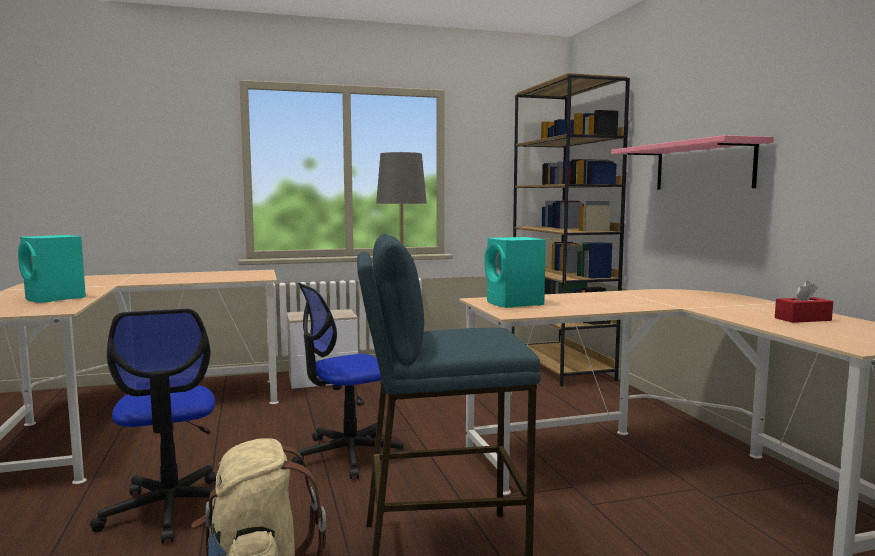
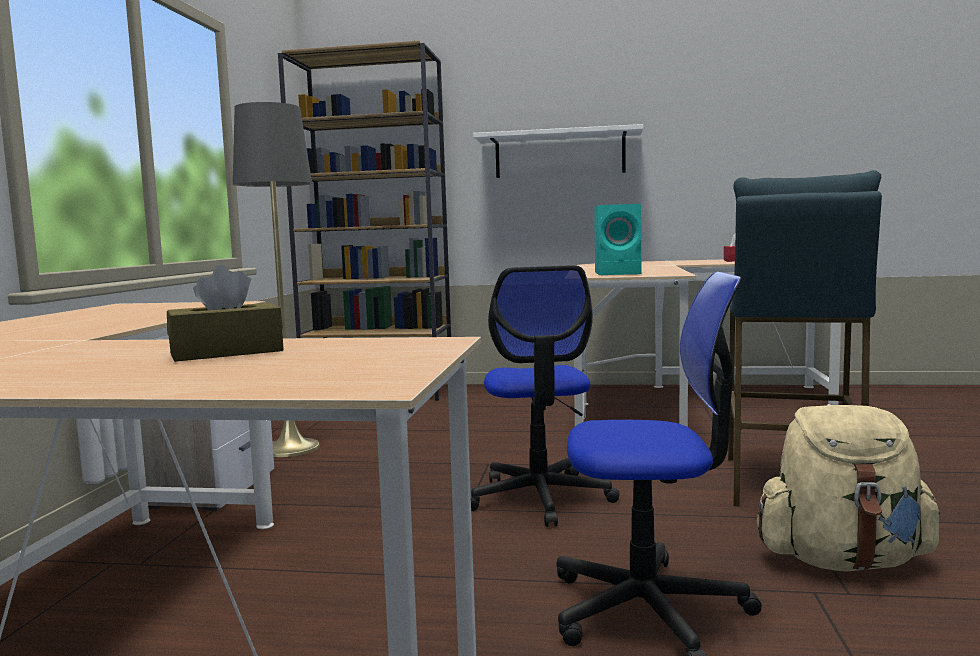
camera: 65 degrees left, 0 degrees up
turquoise speaker [18,235,86,303] -> brown tissue box [167,265,284,362]
pink shelf [611,135,774,190] -> white shelf [473,124,644,178]

